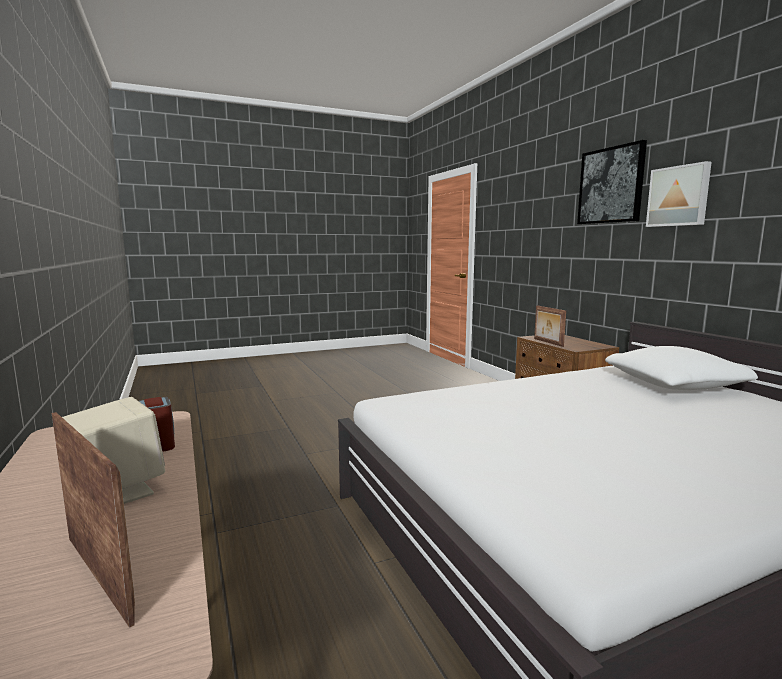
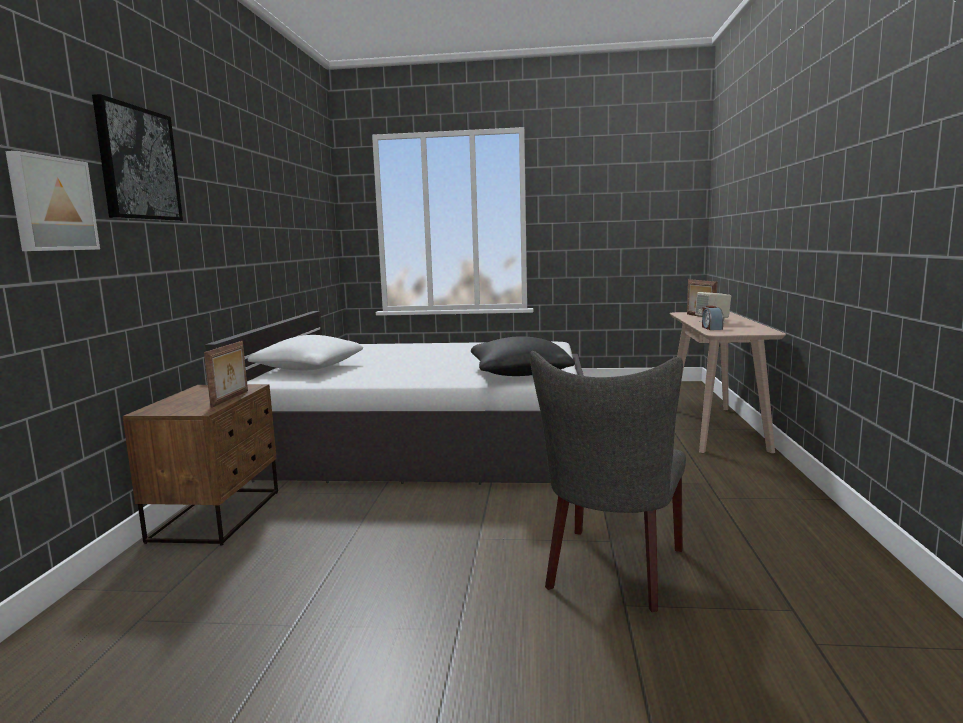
camera: 150 degrees left, 0 degrees up
picture [646,161,712,227] -> picture moved to [5,151,100,251]
none -> black pillow [471,336,575,376]
none -> grey chair [530,351,686,612]

